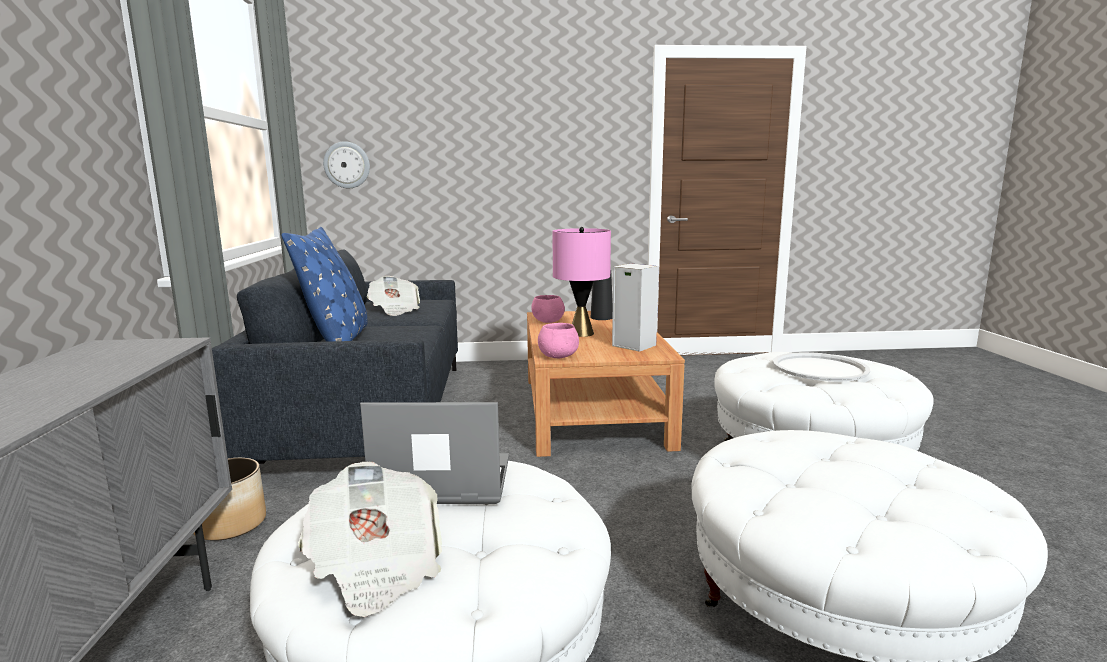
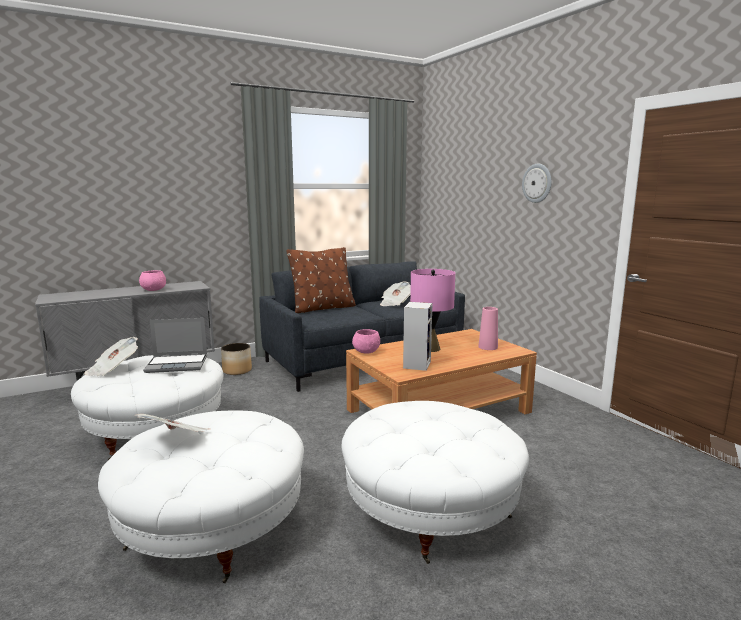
camera: 65 degrees right, 0 degrees up
blue pillow [282,227,367,342] -> brown pillow [286,247,356,313]
wall clock [323,141,370,188] -> wall clock moved to [522,164,552,203]
laptop [360,402,509,504] -> laptop turned 105 degrees clockwise [143,318,207,373]
pink bowl [531,295,565,323] -> pink bowl moved to [139,270,166,291]
black vase [590,270,613,320] -> pink vase [478,307,498,350]
white tray [773,352,870,381] -> none
none -> newspaper [136,414,211,432]

